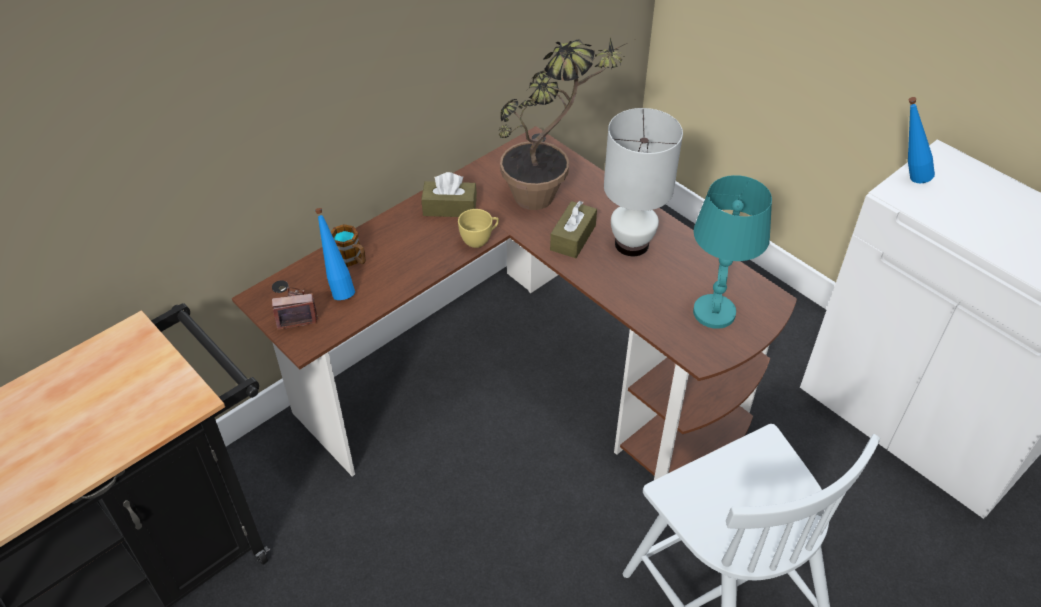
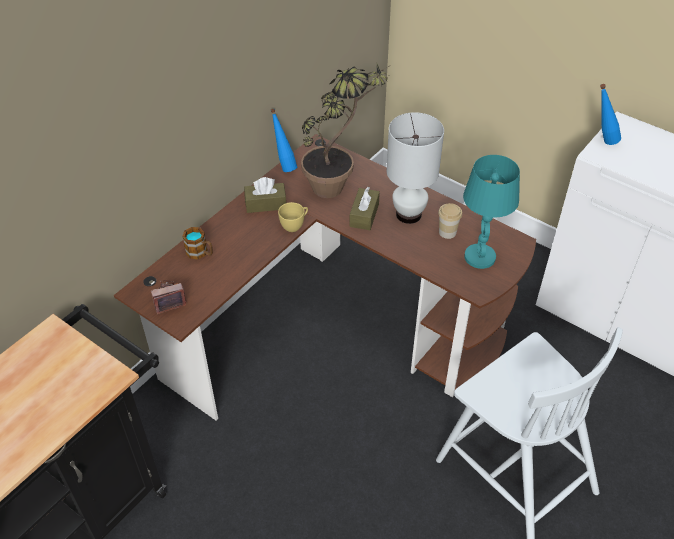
camera: 10 degrees left, 0 degrees up
blue bottle [315,208,355,300] -> blue bottle moved to [270,109,297,172]
none -> cup [438,203,462,239]

